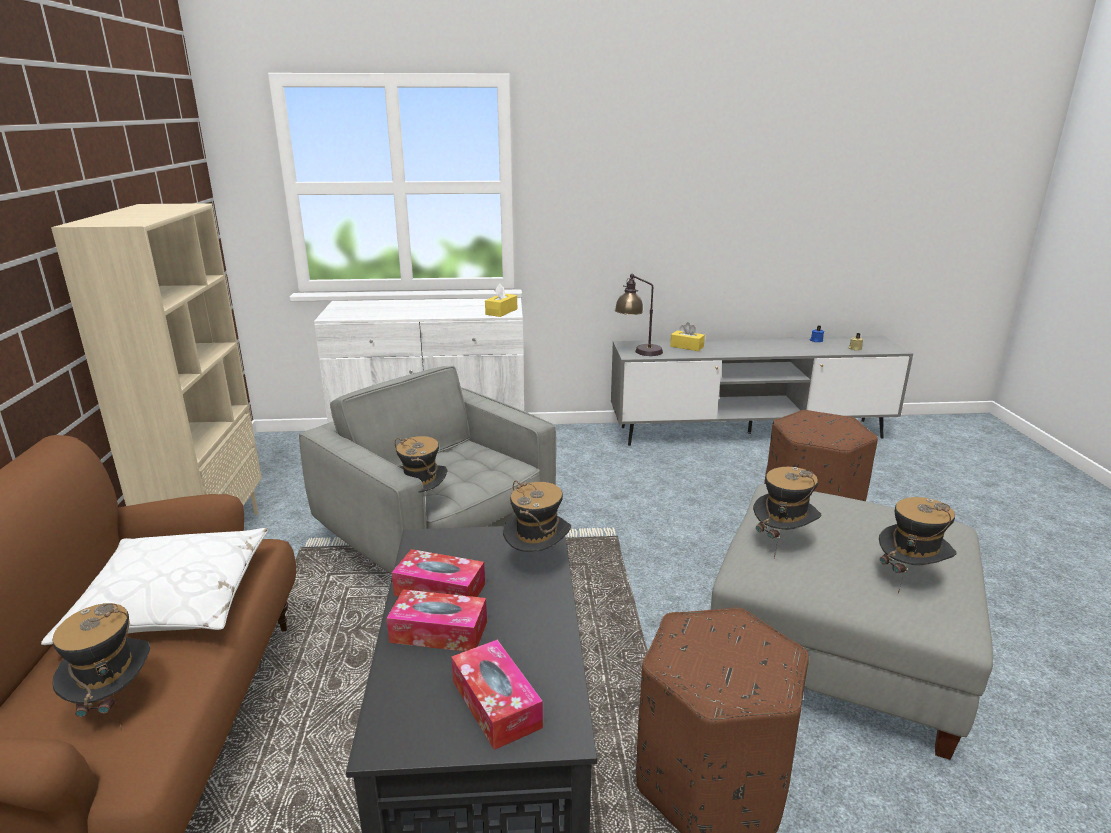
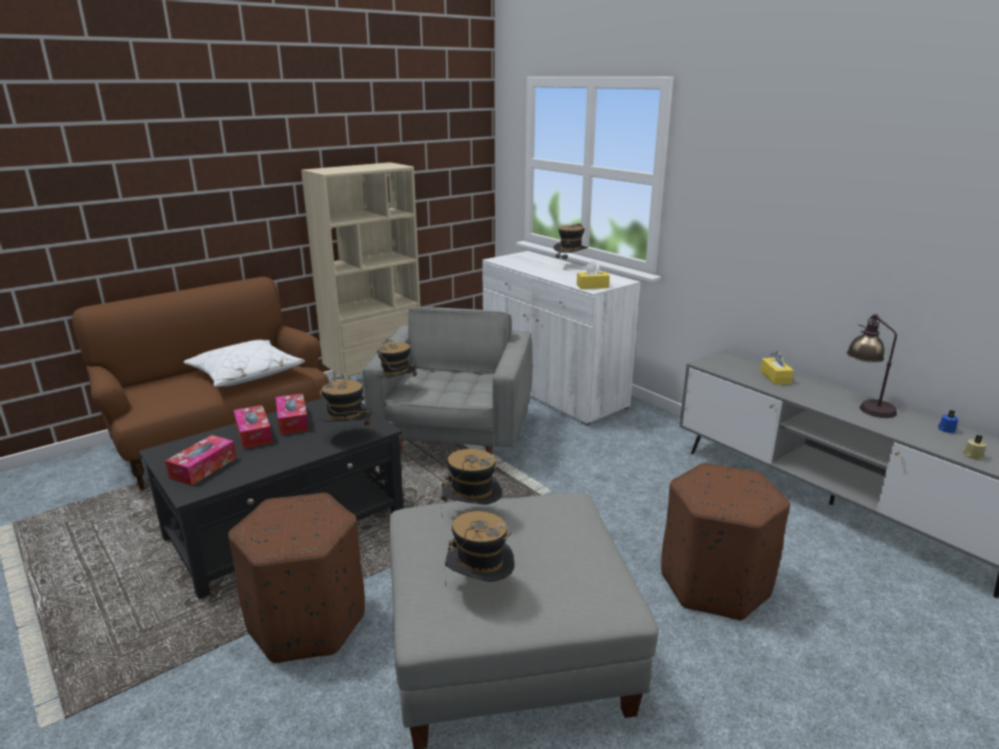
camera: 55 degrees right, 0 degrees up
hat [52,603,150,731] -> hat moved to [554,223,588,263]
table lamp [615,274,663,356] -> table lamp moved to [847,314,897,418]

